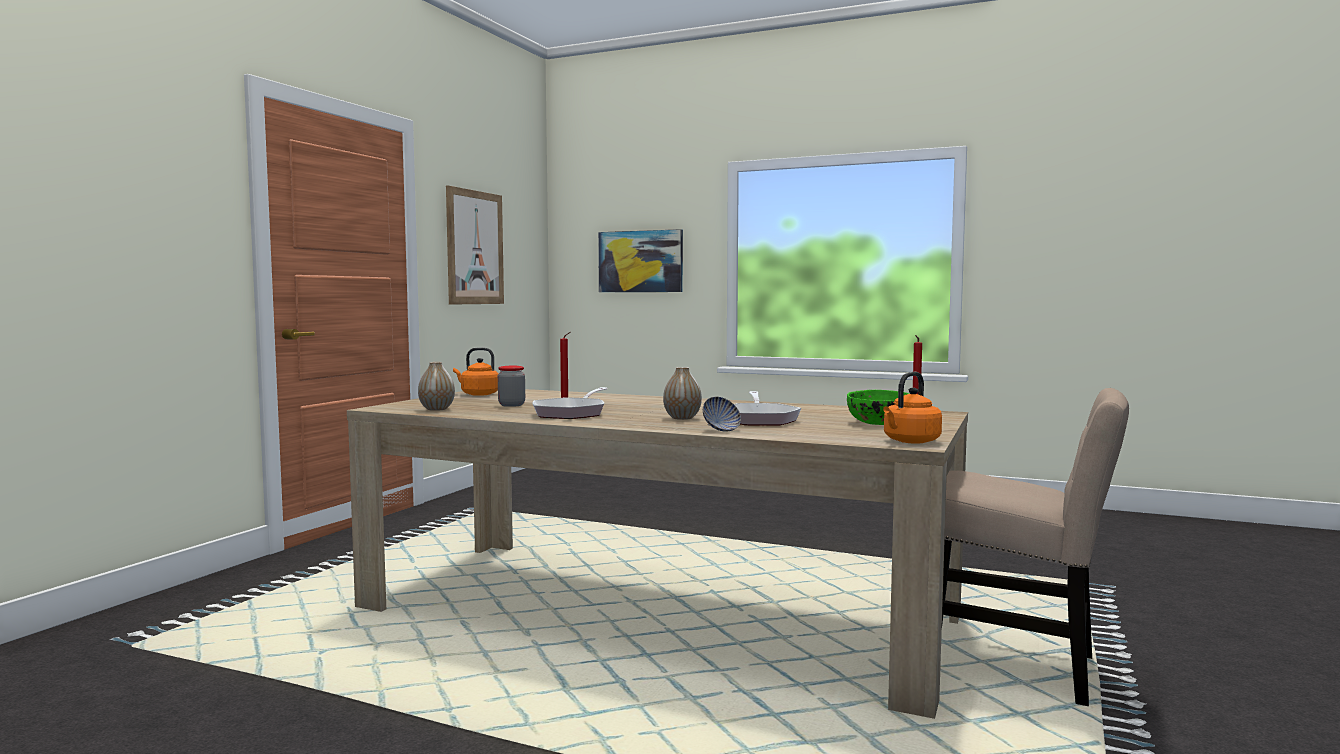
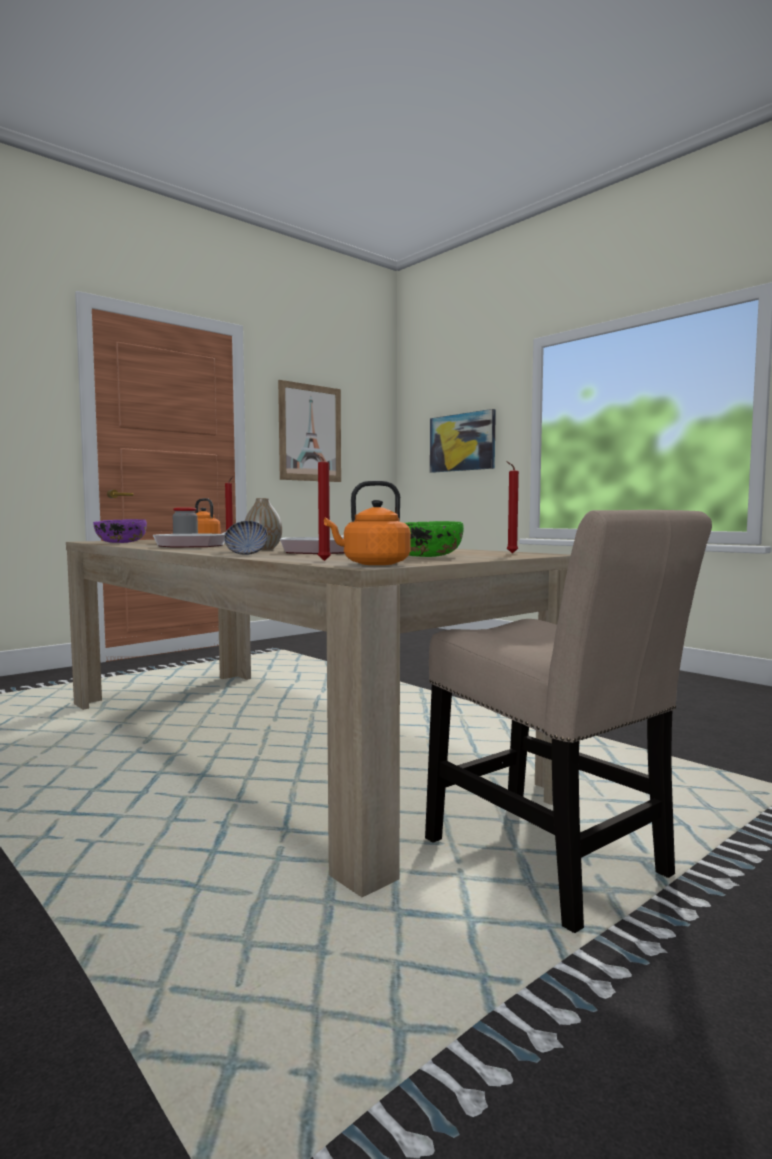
camera: 25 degrees right, 0 degrees up
vase [418,362,455,411] -> purple bowl [93,519,147,543]
none -> red candle [314,452,331,561]

